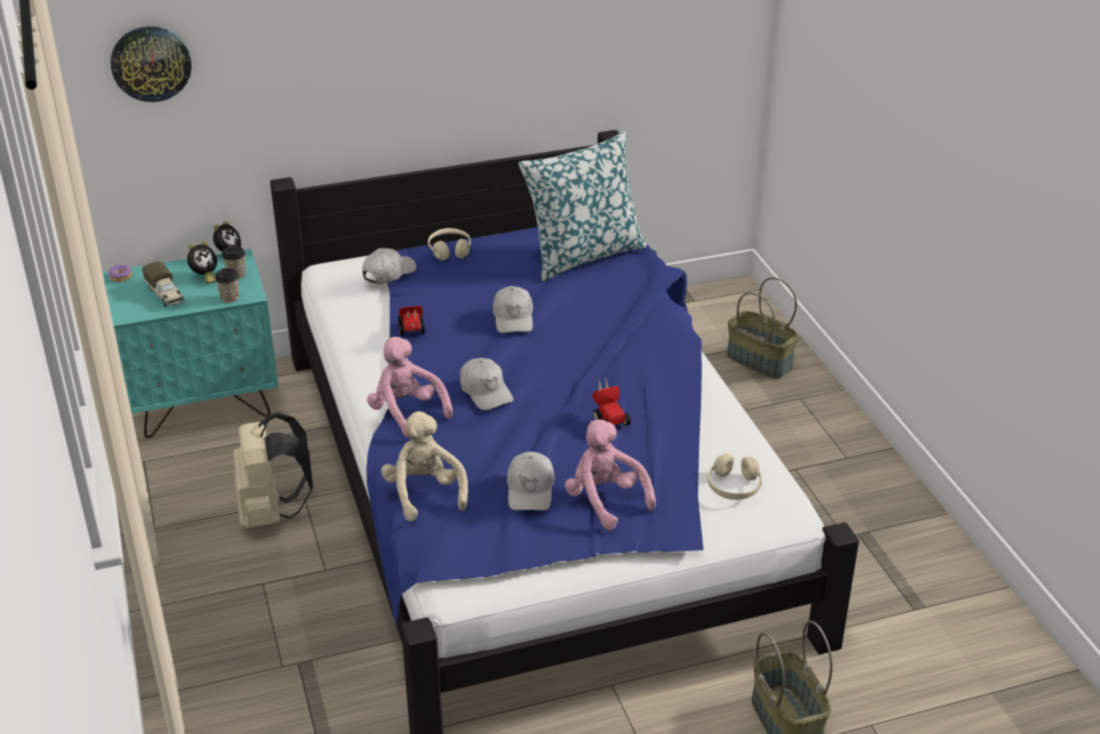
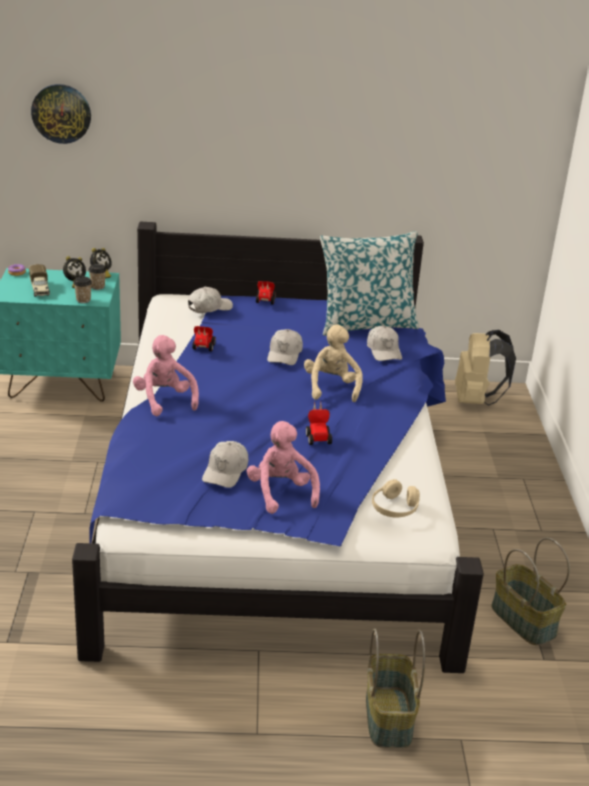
camera: 15 degrees right, 5 degrees down
beige backpack [234,412,313,528] -> beige backpack moved to [455,330,516,406]
beige plush toy [381,411,468,522] -> beige plush toy moved to [304,324,363,402]
beige headphones [428,228,471,260] -> toy car [256,281,276,305]
white cap [460,358,513,410] -> white cap moved to [367,326,402,361]
basket [727,277,799,379] -> basket moved to [491,538,570,645]

